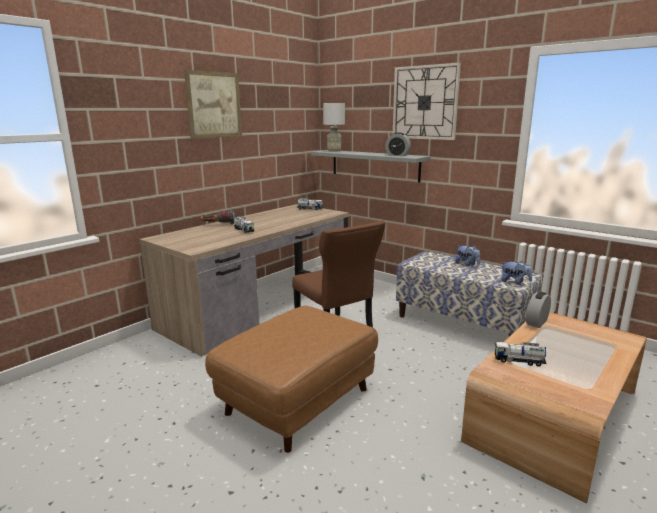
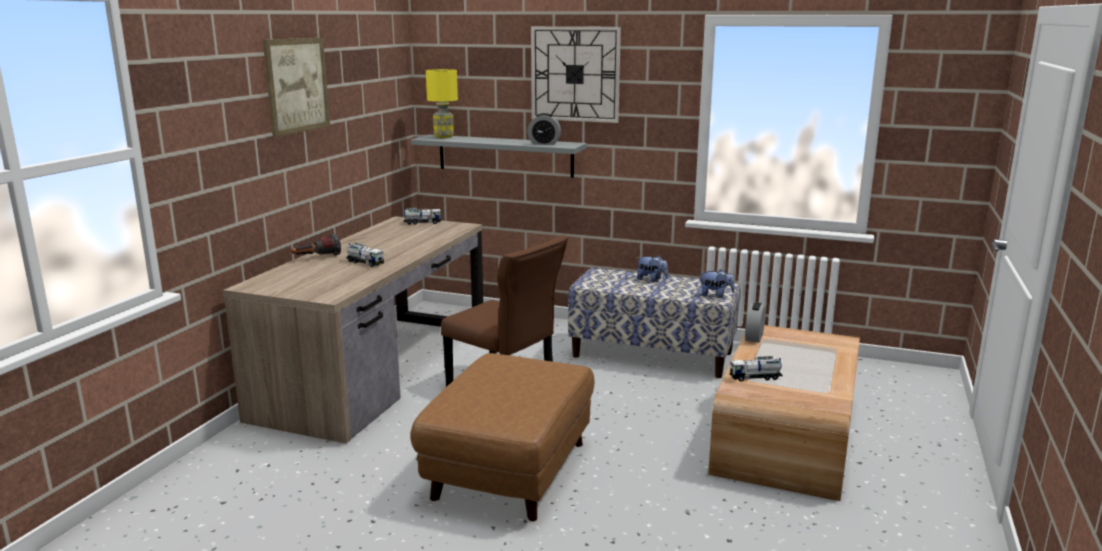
camera: 20 degrees left, 0 degrees up
grey table lamp [323,103,345,152] -> yellow table lamp [426,69,458,138]

